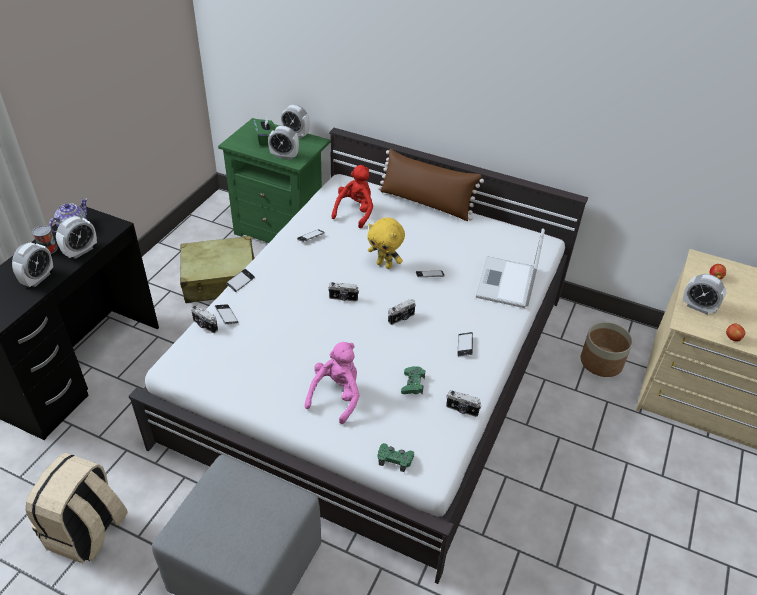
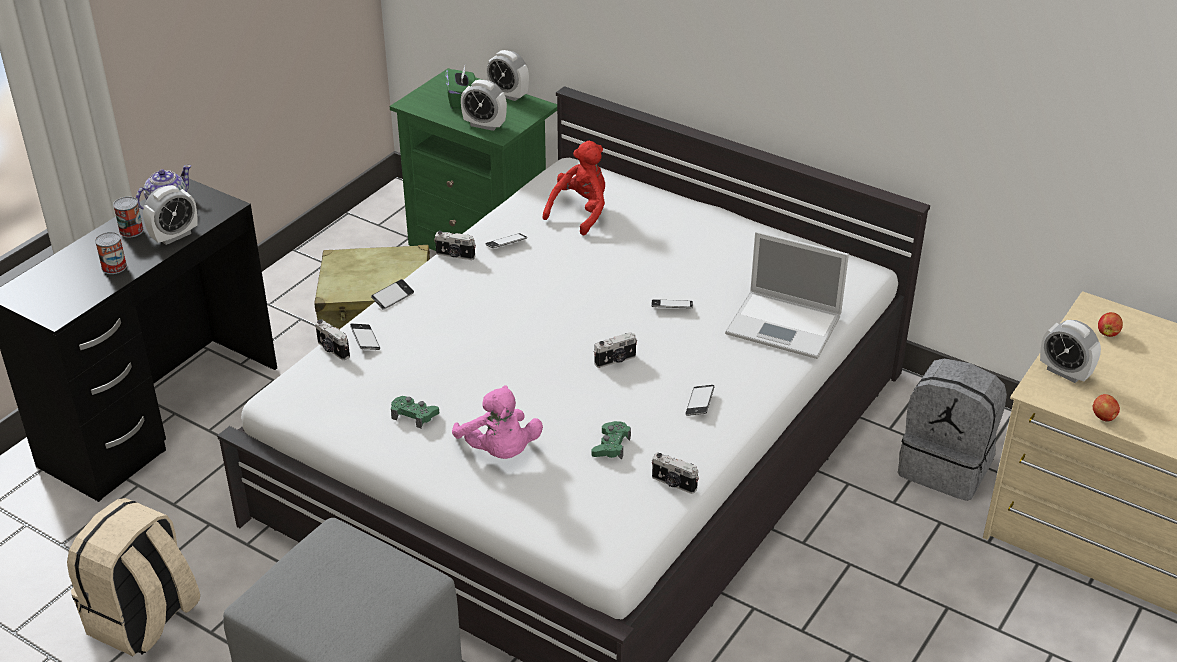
camera: 10 degrees right, 5 degrees down
alarm clock [12,242,53,287] -> can [95,232,127,274]
pink plush toy [305,342,360,424] -> pink plush toy turned 120 degrees clockwise [452,385,543,459]
camera [328,282,359,302] -> camera moved to [434,231,476,260]
yellow plush toy [367,217,405,269] -> none
brown pillow [378,149,484,221] -> none
green game controller [378,443,414,472] -> green game controller moved to [391,396,439,428]
laptop [476,228,545,308] -> laptop turned 90 degrees counterclockwise [725,231,849,359]
planter [581,322,633,377] -> grey backpack [898,358,1007,501]

